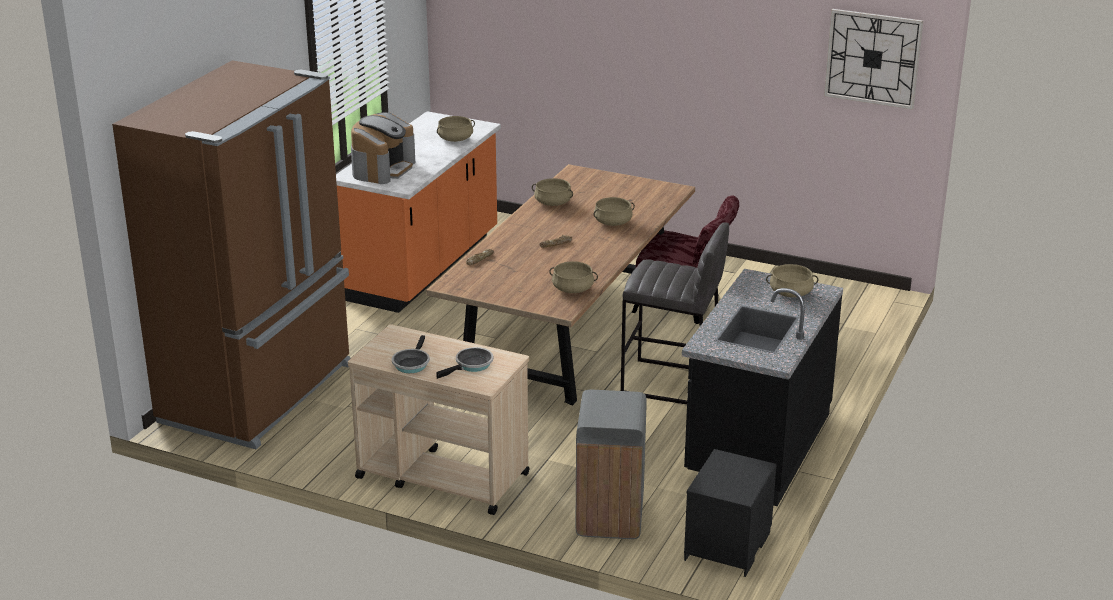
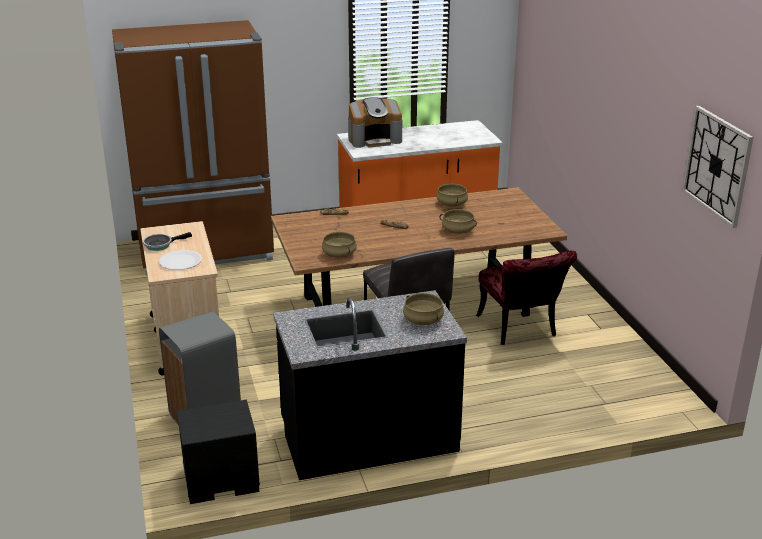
camera: 50 degrees right, 0 degrees up
frying pan [436,347,493,379] -> white plate [159,250,202,270]
beige cooking pot [437,116,475,142] -> none

